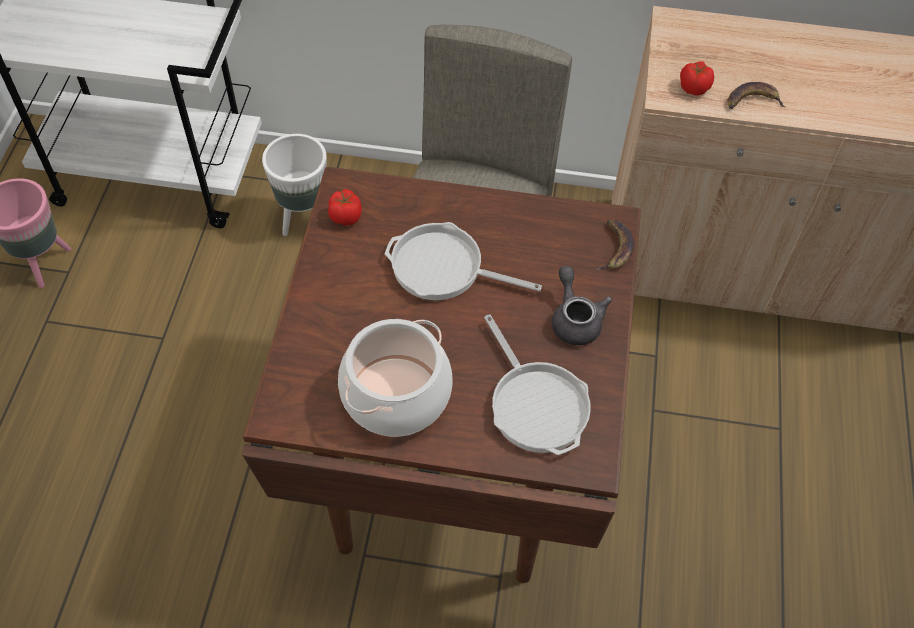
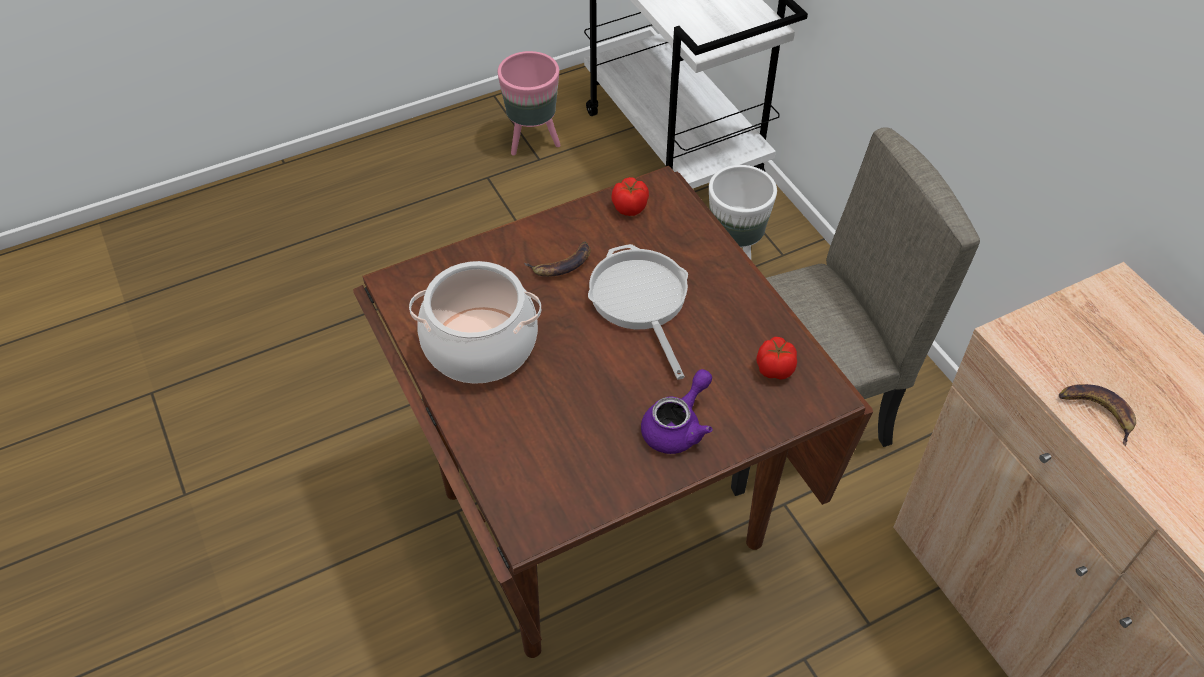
camera: 55 degrees right, 5 degrees down
frying pan [484,314,591,455] -> none
grey teapot [552,266,613,345] -> purple teapot [641,369,713,454]
banana [596,220,634,270] -> banana moved to [524,241,591,277]
tomato [680,61,714,96] -> tomato moved to [757,337,797,380]

